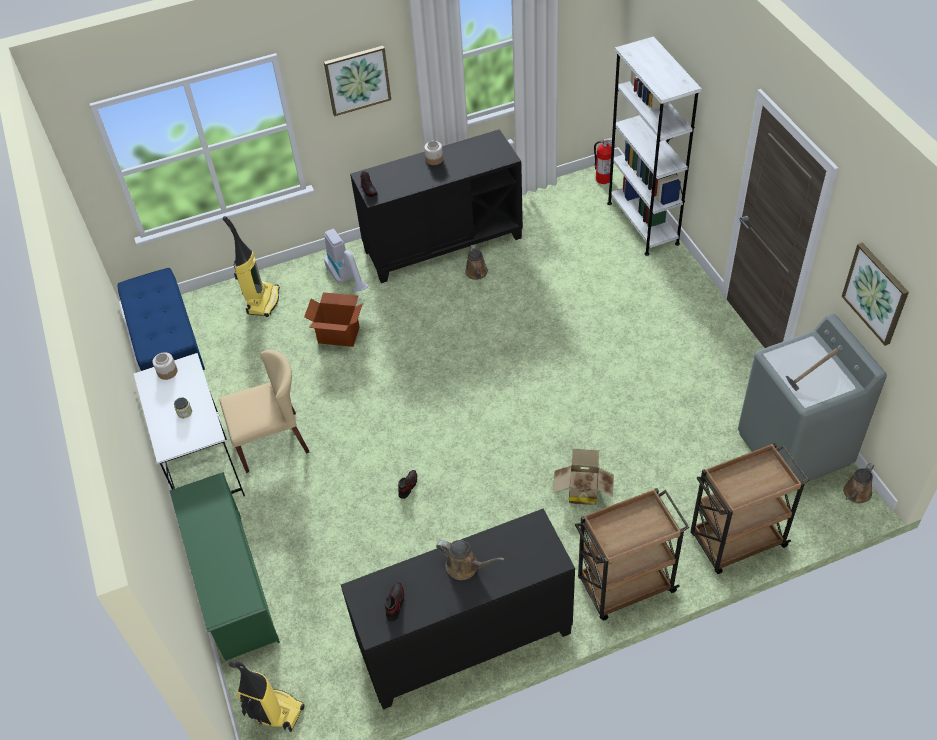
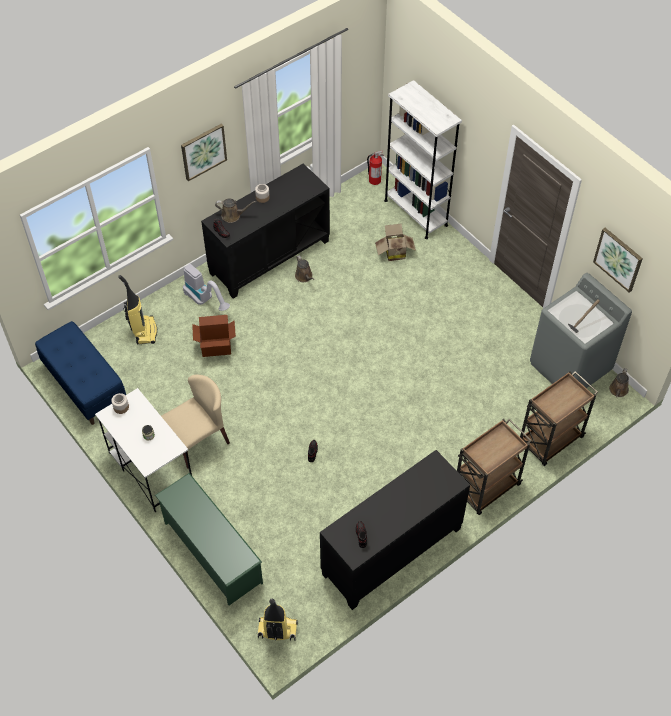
camera: 20 degrees left, 5 degrees up
brown watering can [436,540,504,580] -> brown watering can moved to [215,198,256,223]
cardboard box [553,449,614,505] -> cardboard box moved to [375,224,416,261]

